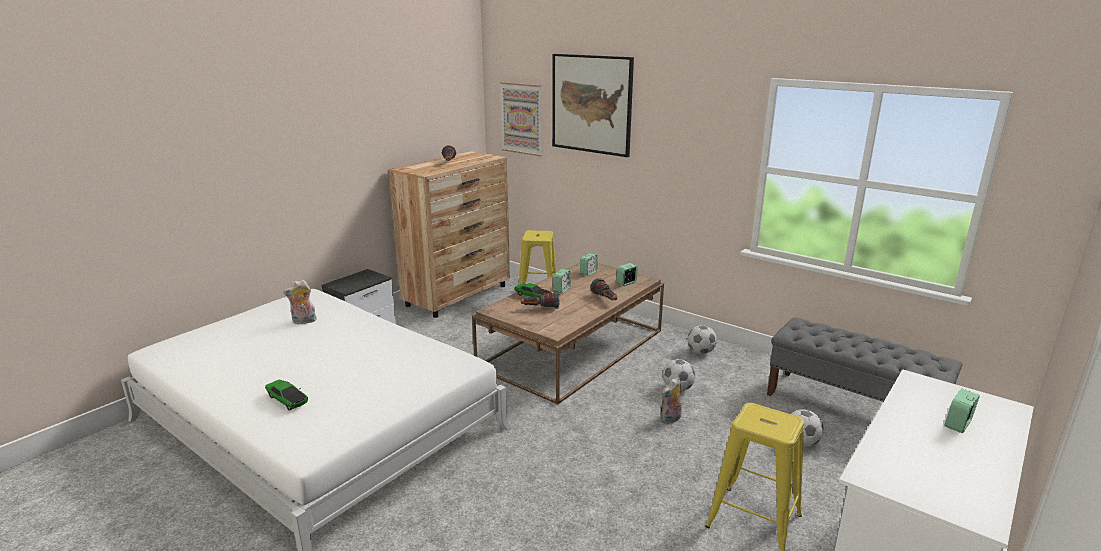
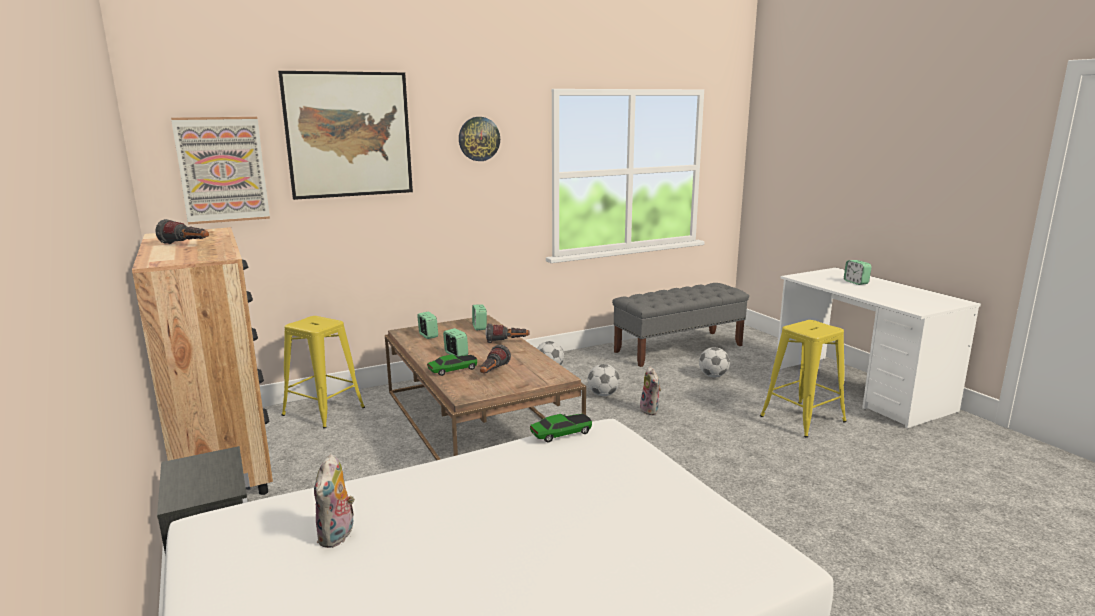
camera: 65 degrees left, 5 degrees down
toy car [265,379,308,411] -> toy car moved to [530,414,592,443]
none -> wall clock [459,117,500,161]

